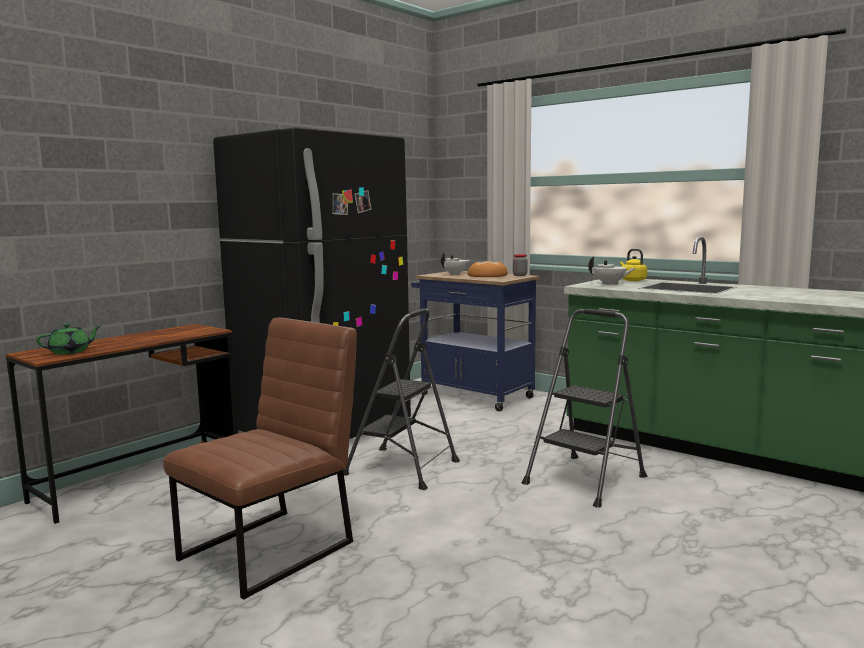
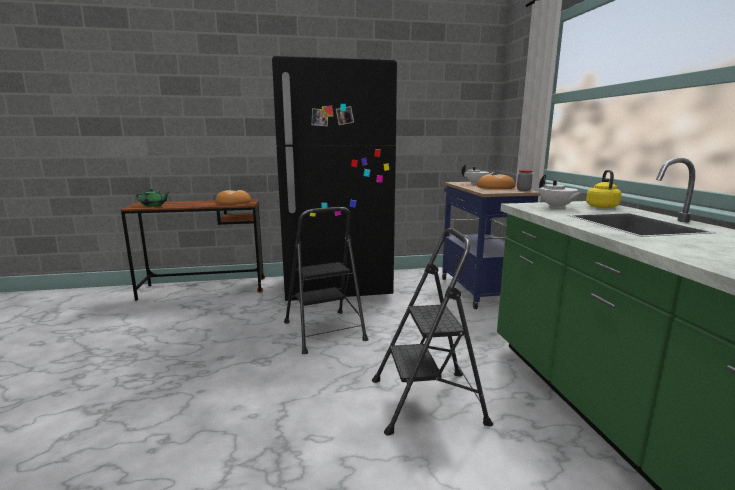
camera: 40 degrees right, 5 degrees up
brown chair [163,318,357,599] -> none
none -> bread [215,190,251,205]

